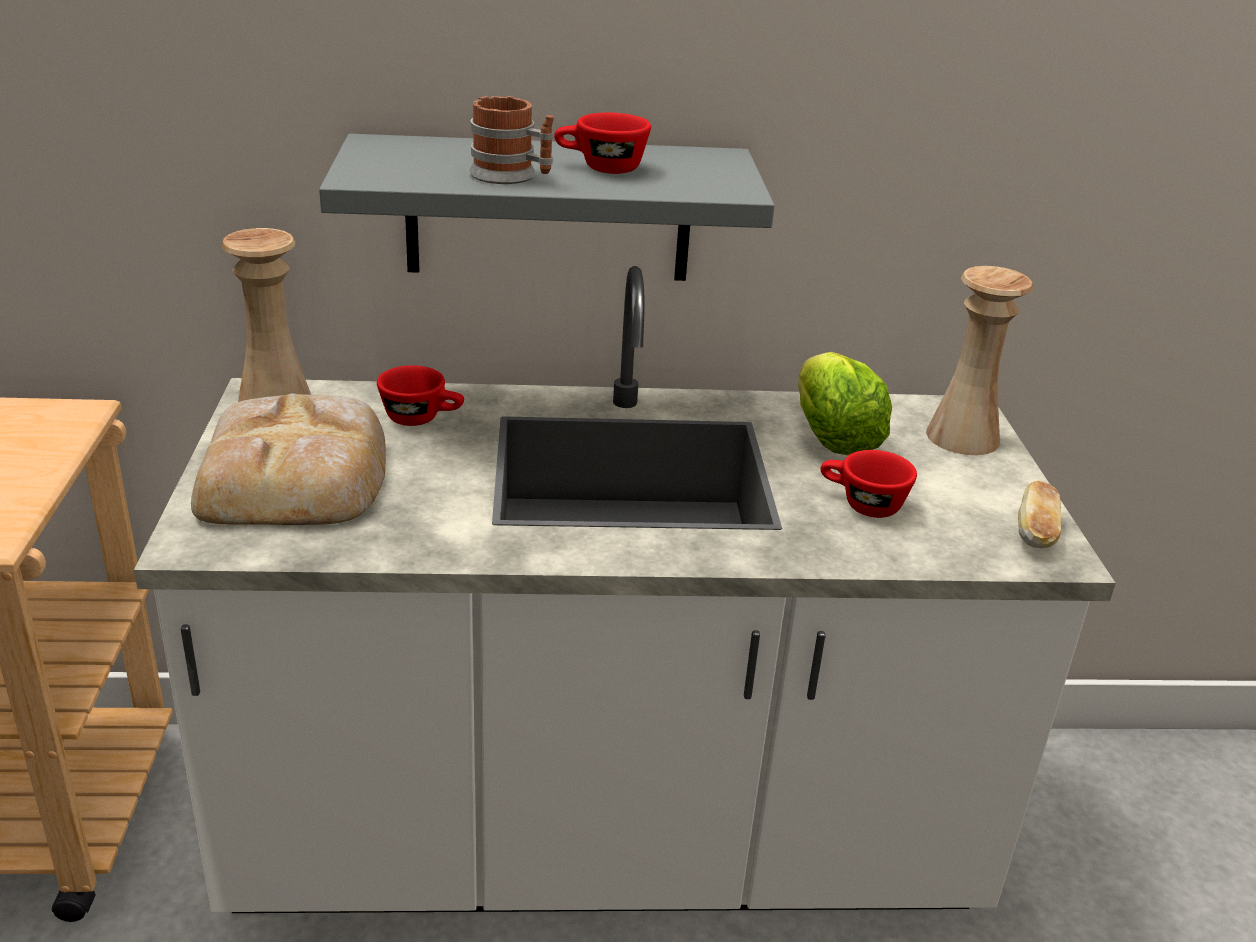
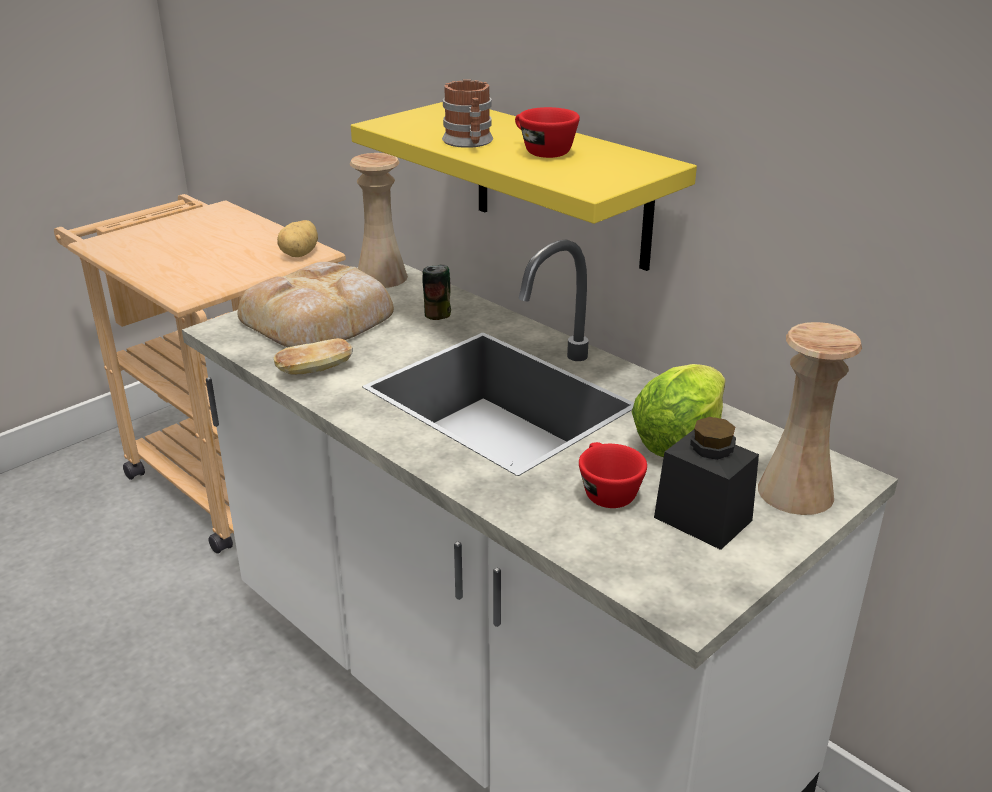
camera: 50 degrees right, 0 degrees up
grey shelf [319,134,775,281] -> yellow shelf [351,102,697,271]
red cup [377,365,464,426] -> can [422,264,451,320]
bread [1018,481,1061,548] -> bread moved to [274,338,353,375]
none -> potato [277,220,318,257]
none -> black jar [654,417,759,550]

